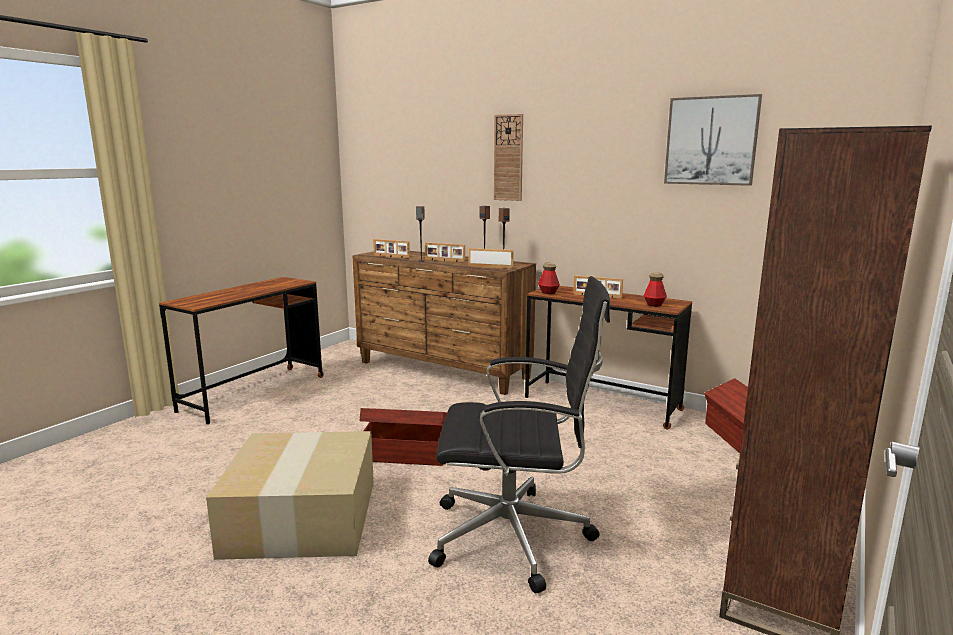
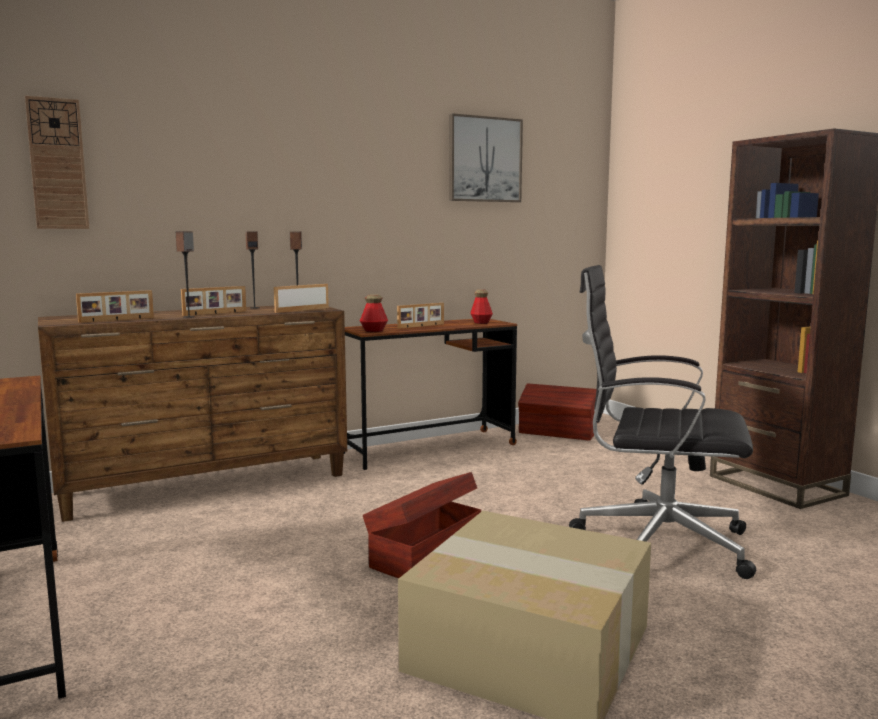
camera: 60 degrees left, 5 degrees down
black office chair [428,276,610,593] -> black office chair turned 105 degrees counterclockwise [569,265,756,579]
wall clock [494,114,523,201] -> wall clock moved to [25,96,89,229]

